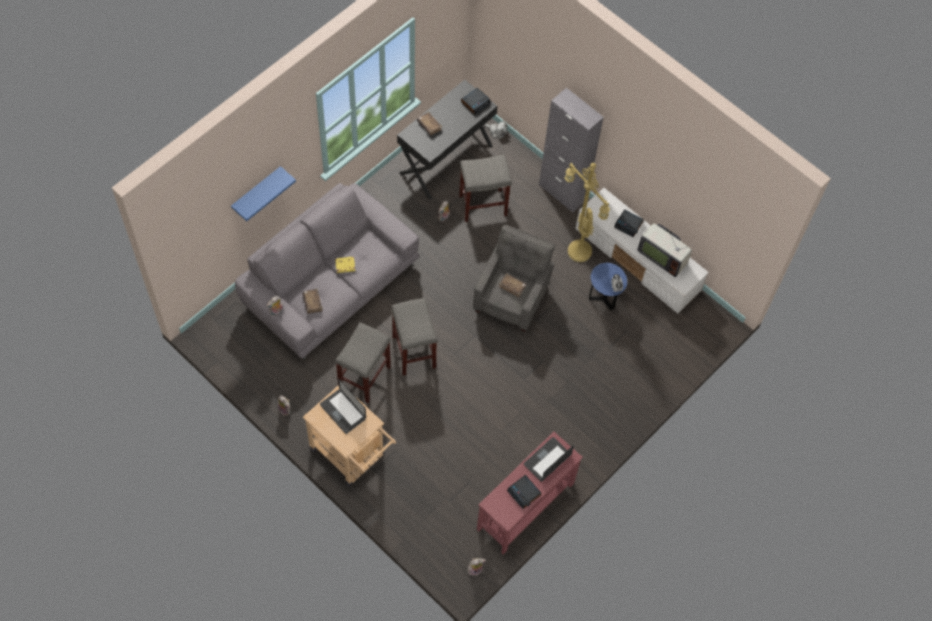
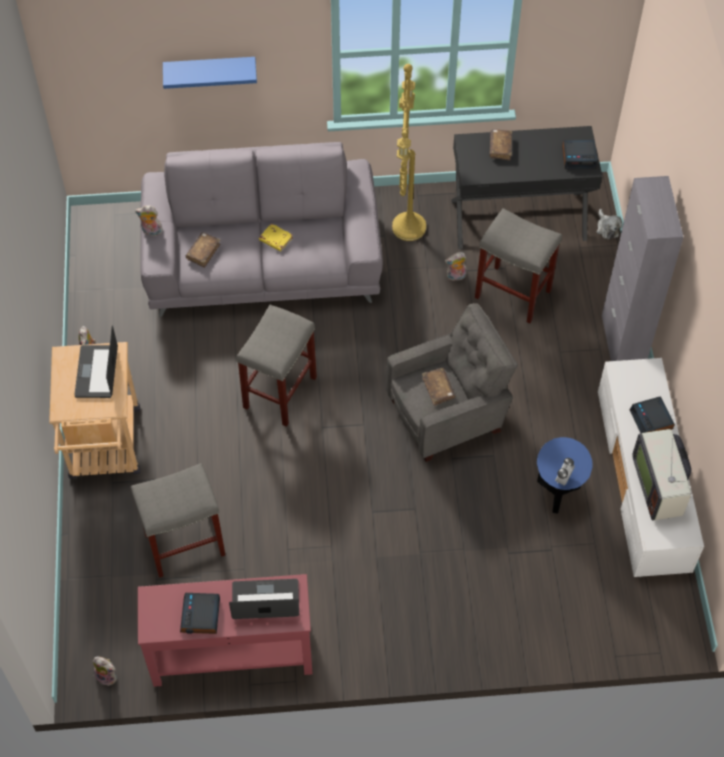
camera: 45 degrees right, 5 degrees down
grey stool [335,322,391,403] -> grey stool moved to [131,463,225,578]
yellow floor lamp [564,163,610,262] -> yellow floor lamp moved to [392,64,426,241]

